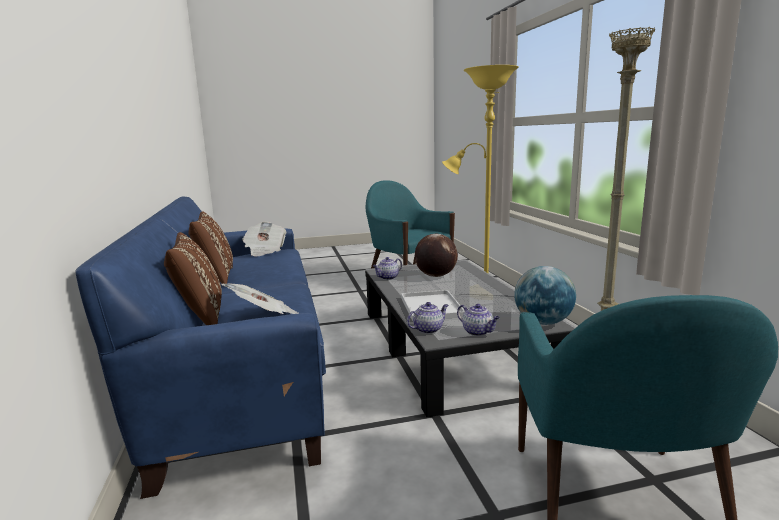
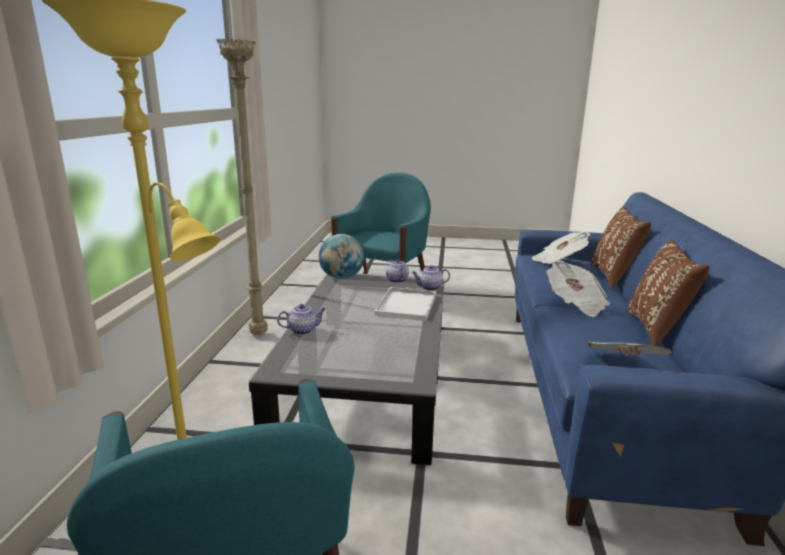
camera: 160 degrees left, 5 degrees up
teapot [373,257,402,280] -> teapot moved to [277,304,326,335]
globe [415,234,458,277] -> none
none -> newspaper [546,260,610,317]

